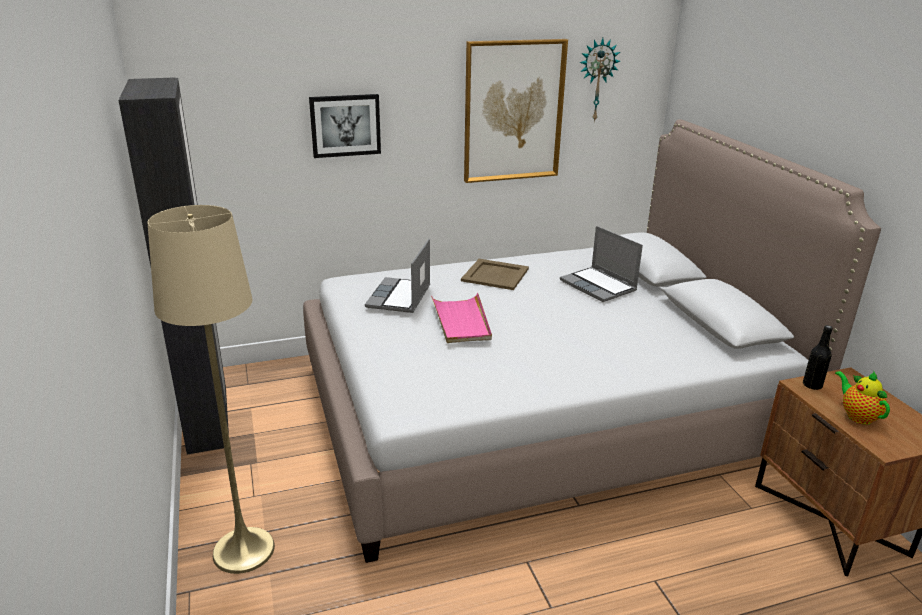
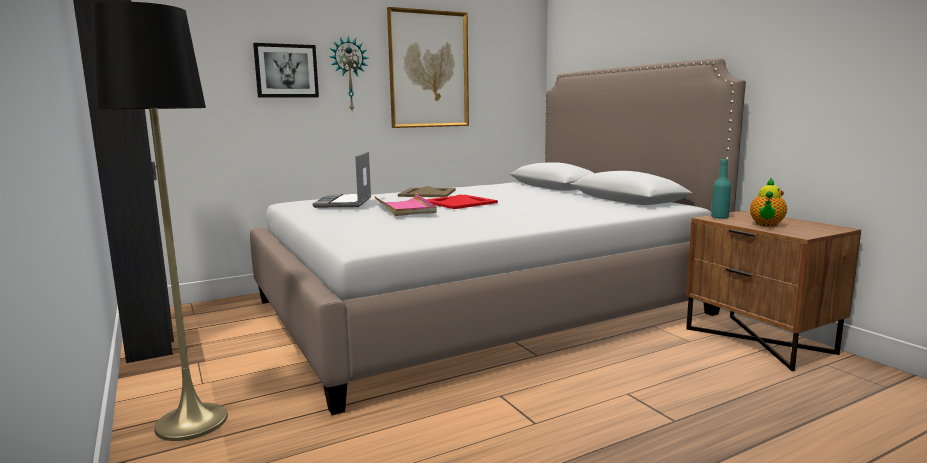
camera: 10 degrees left, 15 degrees down
beige floor lamp [147,205,275,574] -> black floor lamp [93,2,228,441]
laptop [560,226,643,302] -> none
wall clock [579,38,620,122] -> wall clock moved to [330,36,368,110]
black bottle [803,325,833,390] -> turquoise bottle [711,159,731,219]
teapot [835,371,890,425] -> teapot turned 120 degrees counterclockwise [750,178,787,227]
none -> red tray [426,194,498,209]

